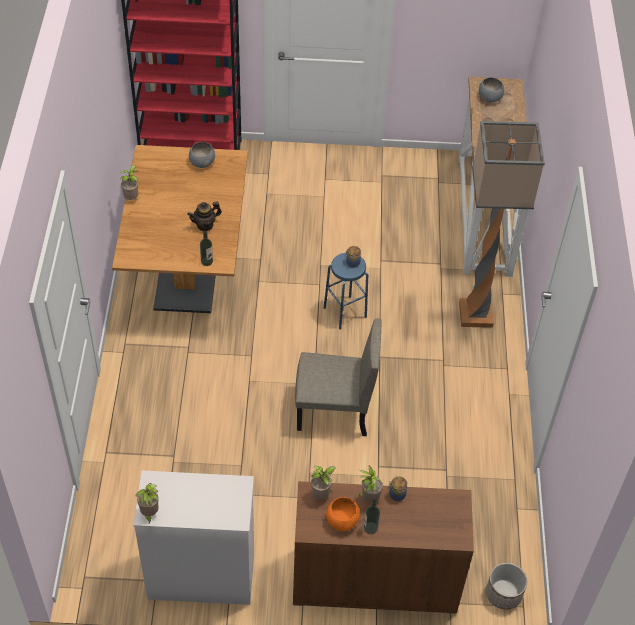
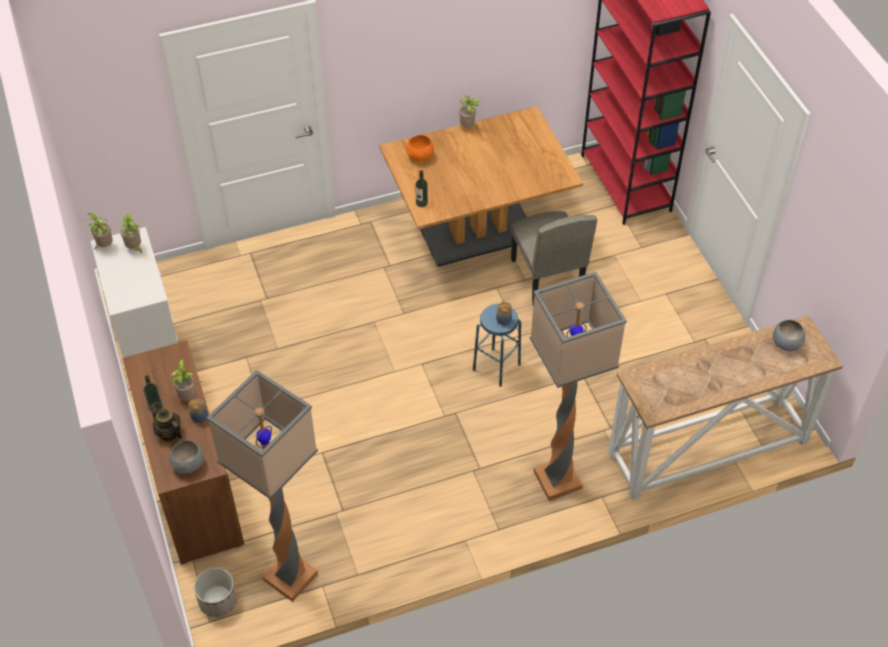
camera: 70 degrees right, 0 degrees up
teapot [187,202,222,231] -> teapot moved to [150,405,182,442]
grey bowl [189,142,215,168] -> grey bowl moved to [169,440,204,474]
beige chair [295,318,382,436] -> beige chair moved to [510,211,597,306]
potted plant [311,466,336,499] -> potted plant moved to [120,213,142,254]
orange bowl [326,497,360,531] -> orange bowl moved to [406,135,434,162]
none -> floor lamp [206,370,318,602]

